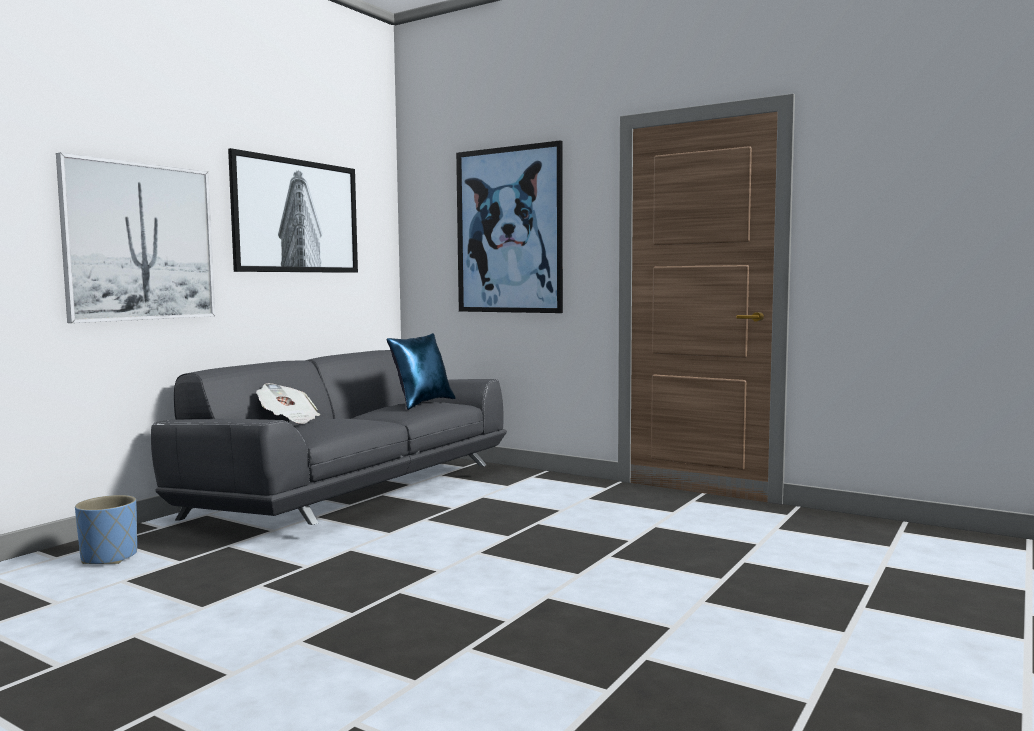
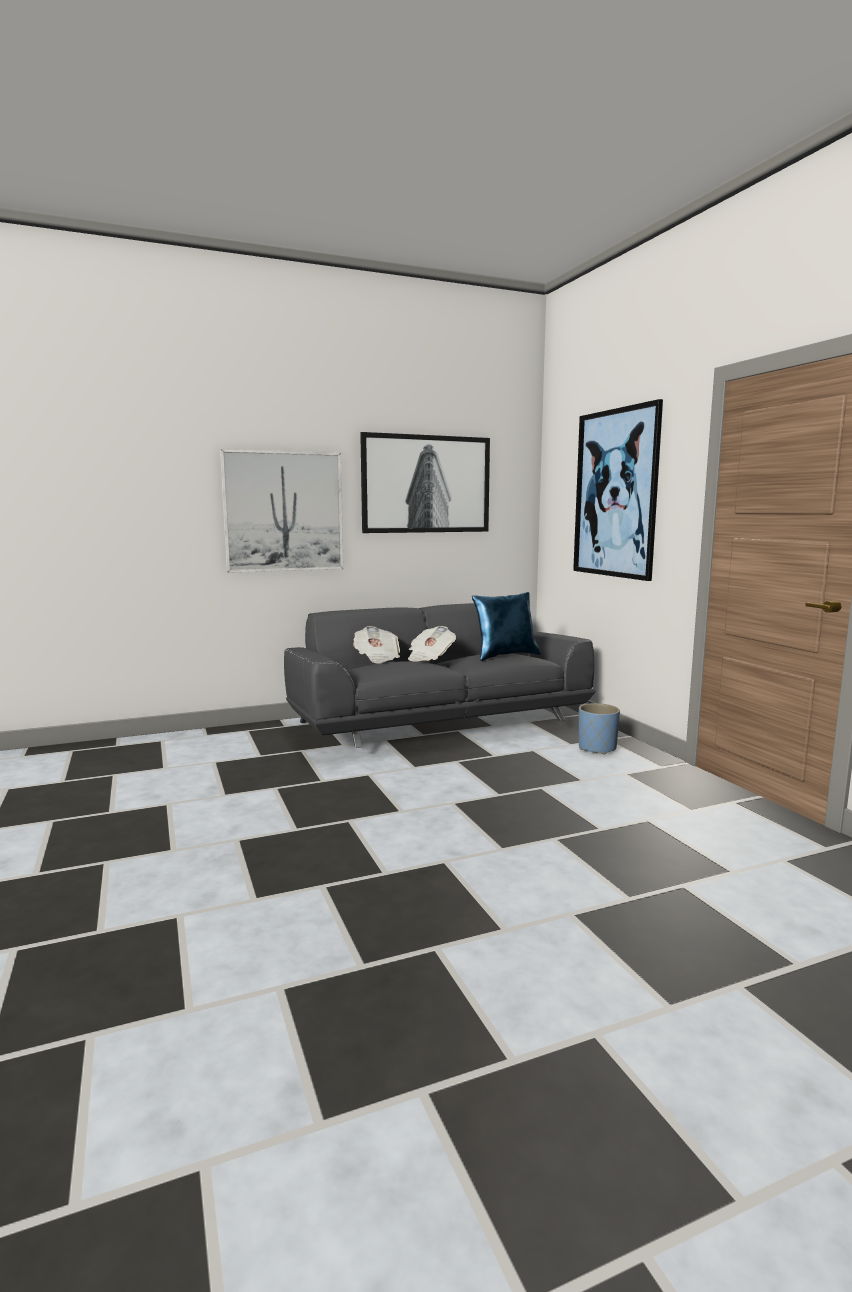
camera: 35 degrees right, 5 degrees up
blue planter [75,495,137,564] -> blue planter moved to [579,703,620,755]
none -> newspaper [408,626,456,662]

